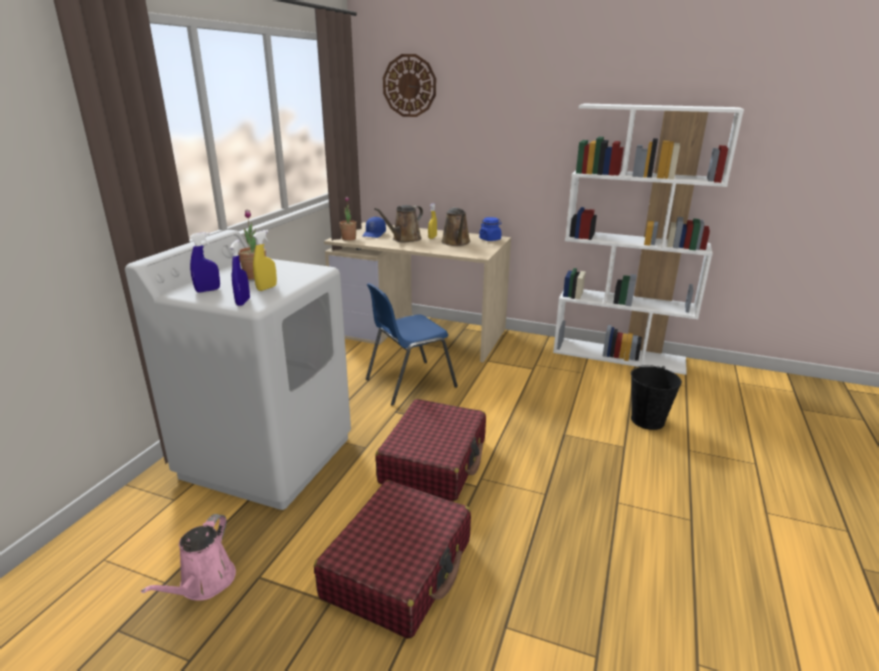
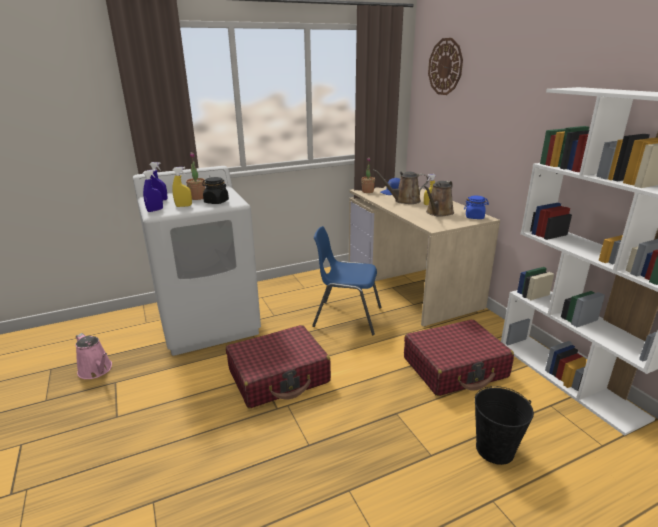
camera: 45 degrees right, 0 degrees up
pink watering can [141,514,236,601] -> pink watering can turned 105 degrees counterclockwise [75,333,112,379]
red suitcase [314,480,471,639] -> red suitcase moved to [404,319,514,396]
none -> black jar [202,177,229,204]

